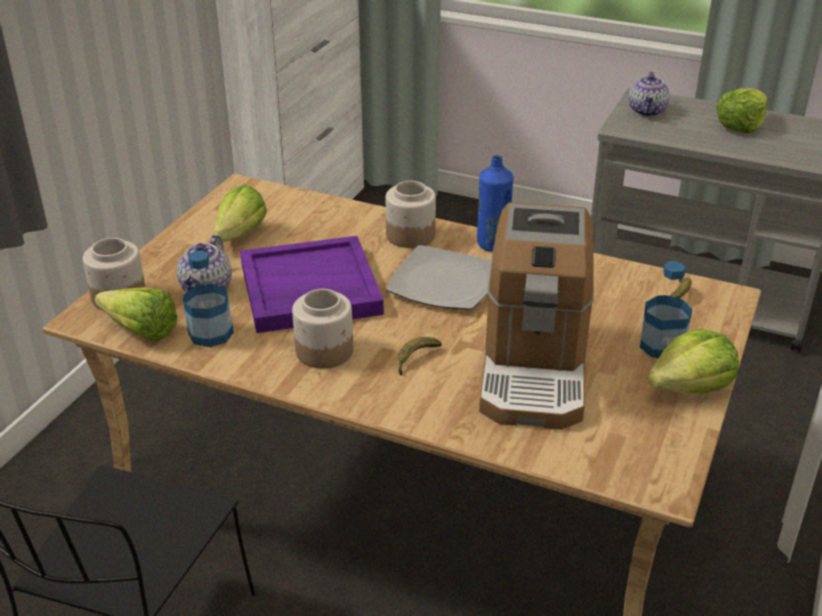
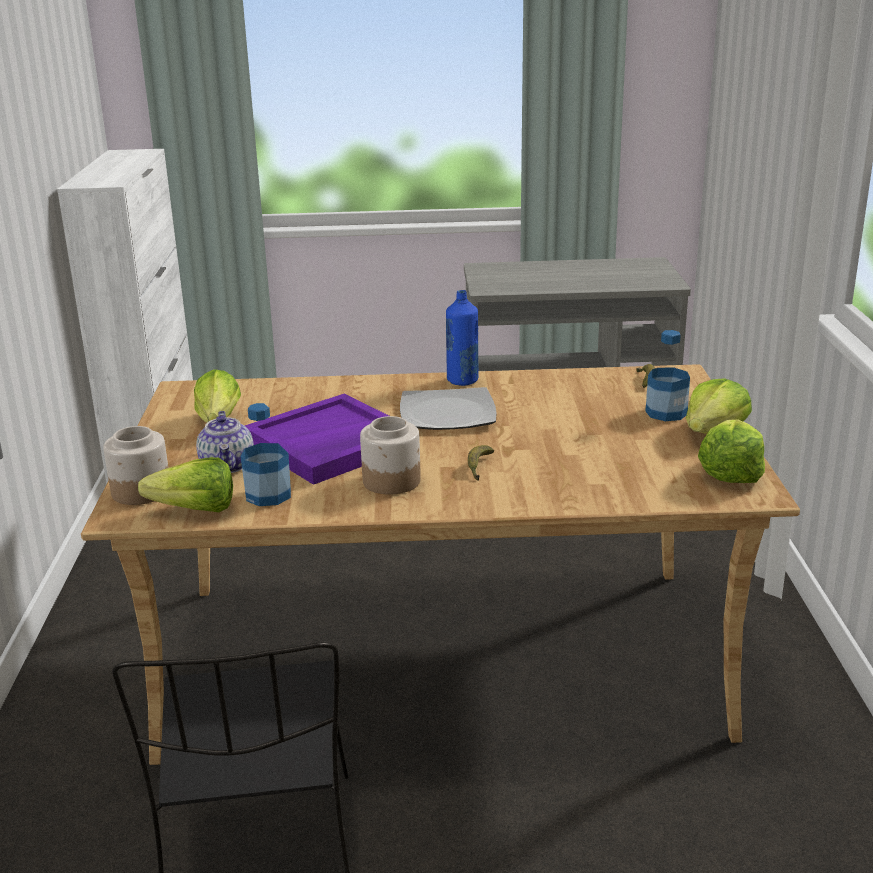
camera: 25 degrees left, 10 degrees down
jar [386,181,436,248] -> none
coffee machine [479,202,594,430] -> none
teapot [629,72,670,117] -> none
lettuce [716,89,767,134] -> lettuce moved to [698,420,765,483]

